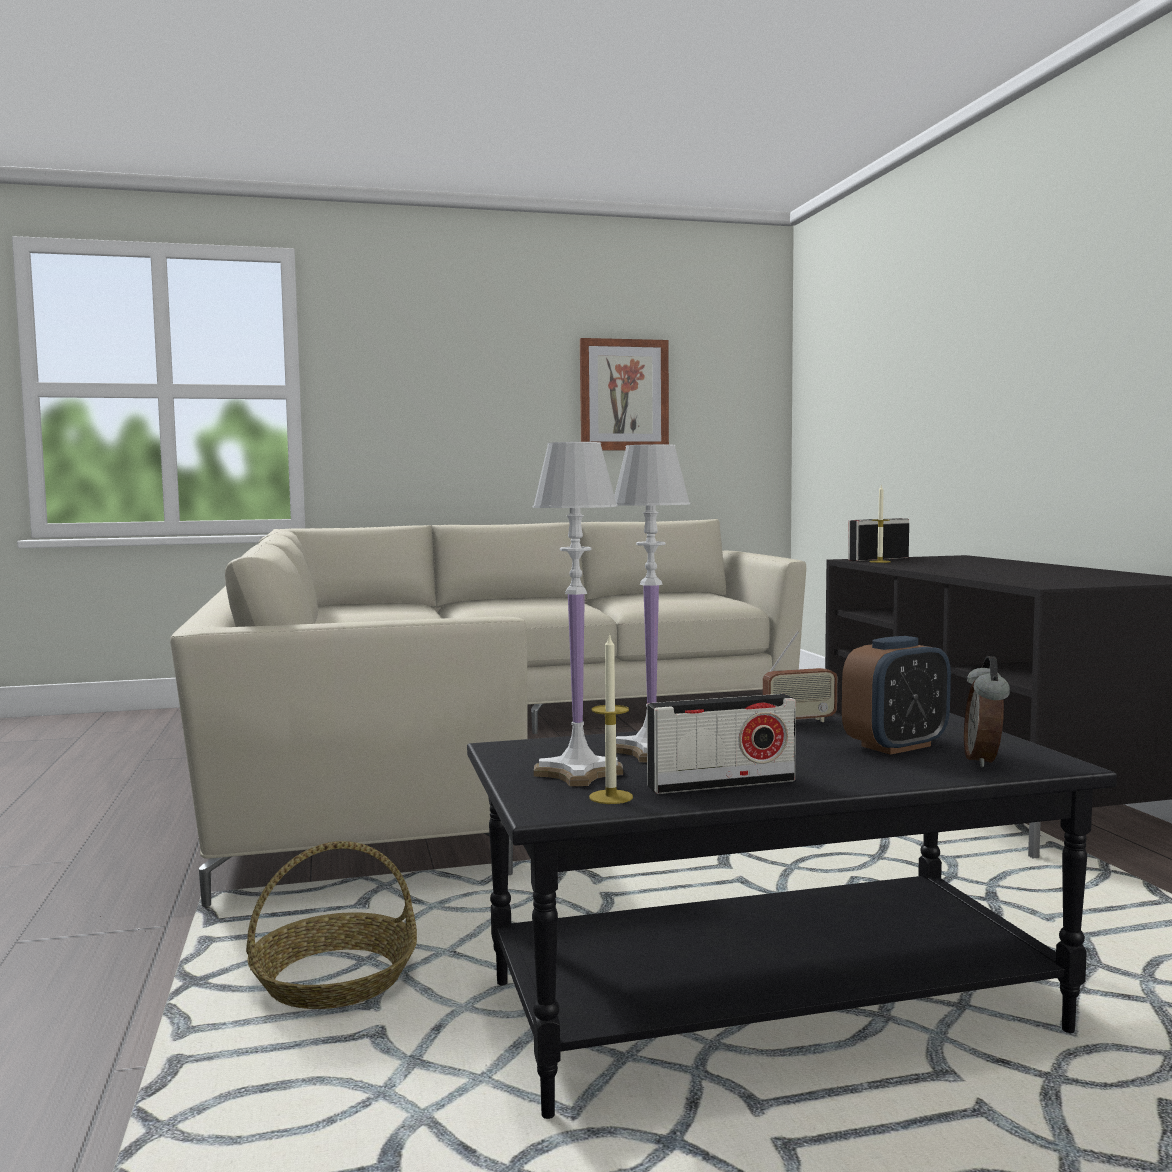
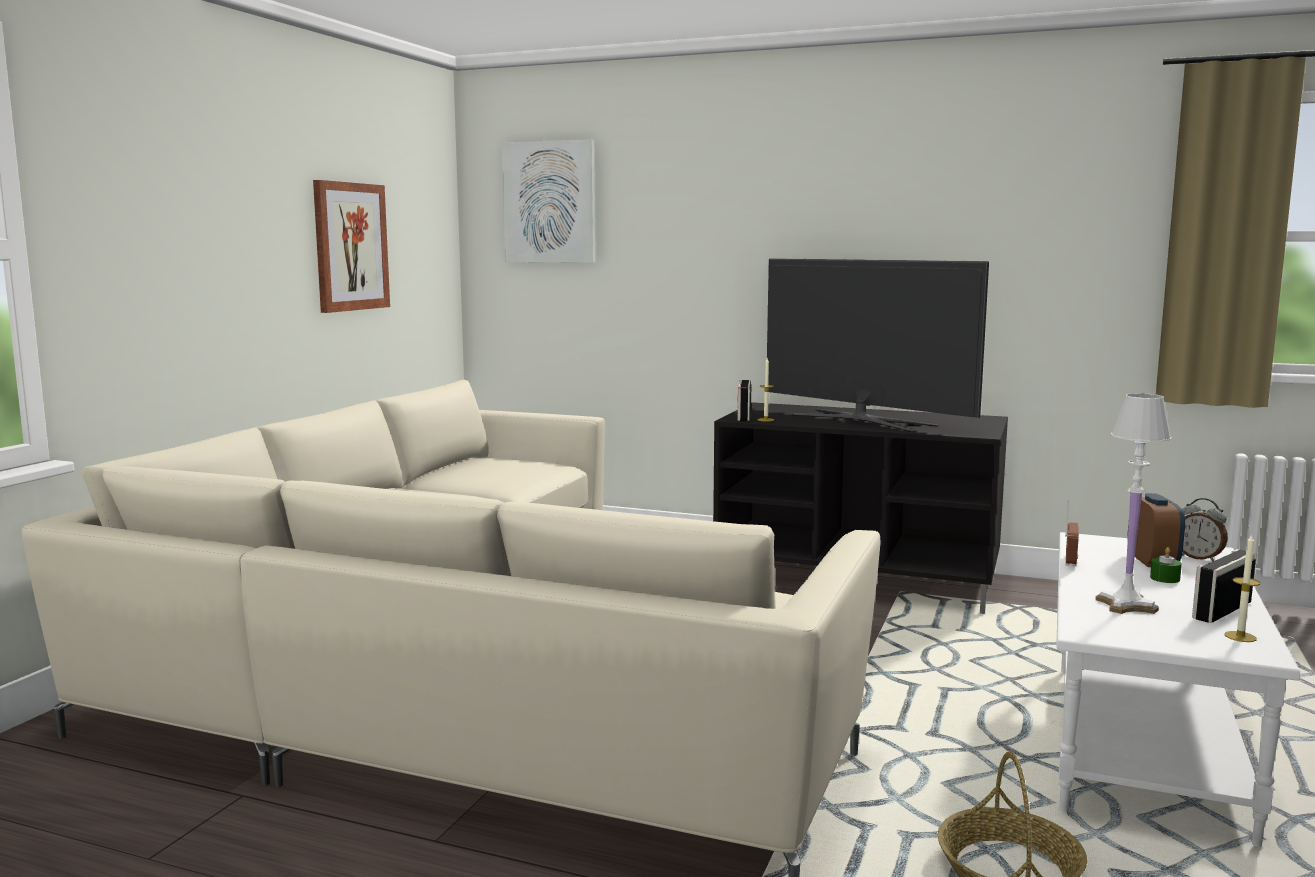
camera: 55 degrees left, 5 degrees up
black coffee table [467,713,1117,1119] -> white coffee table [1056,532,1300,847]
white table lamp [532,442,623,786] -> none
radio [647,694,796,794] -> radio turned 150 degrees counterclockwise [1192,549,1256,623]
none -> picture [502,139,596,263]
none -> television [767,258,989,432]
none -> green candle [1150,547,1182,583]

